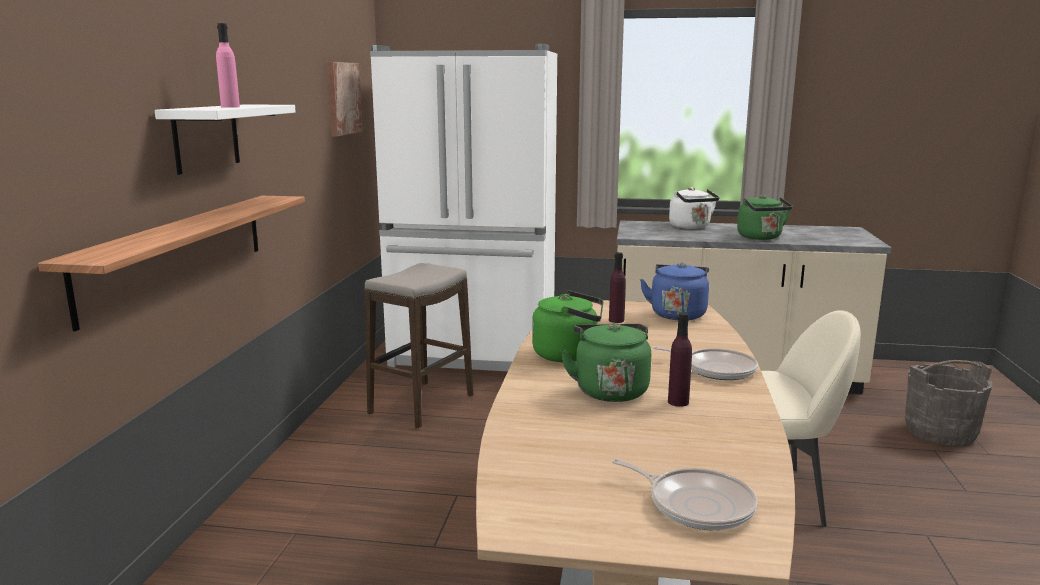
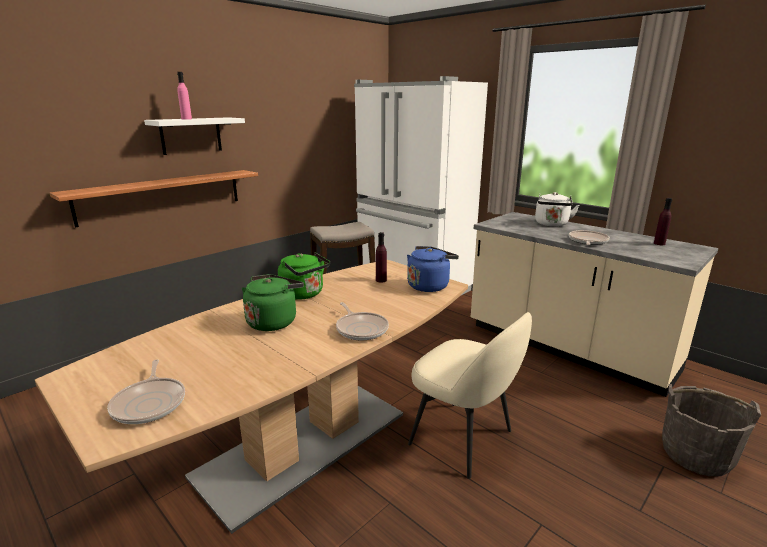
camera: 35 degrees right, 5 degrees up
picture [327,61,363,136] -> none
purple bottle [668,312,692,407] -> purple bottle moved to [654,198,672,245]
green kettle [737,195,793,240] -> frying pan [569,230,610,245]

